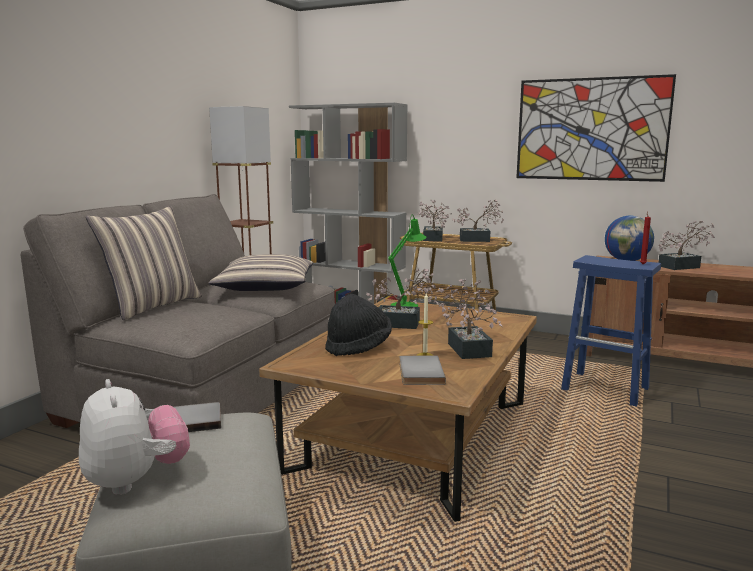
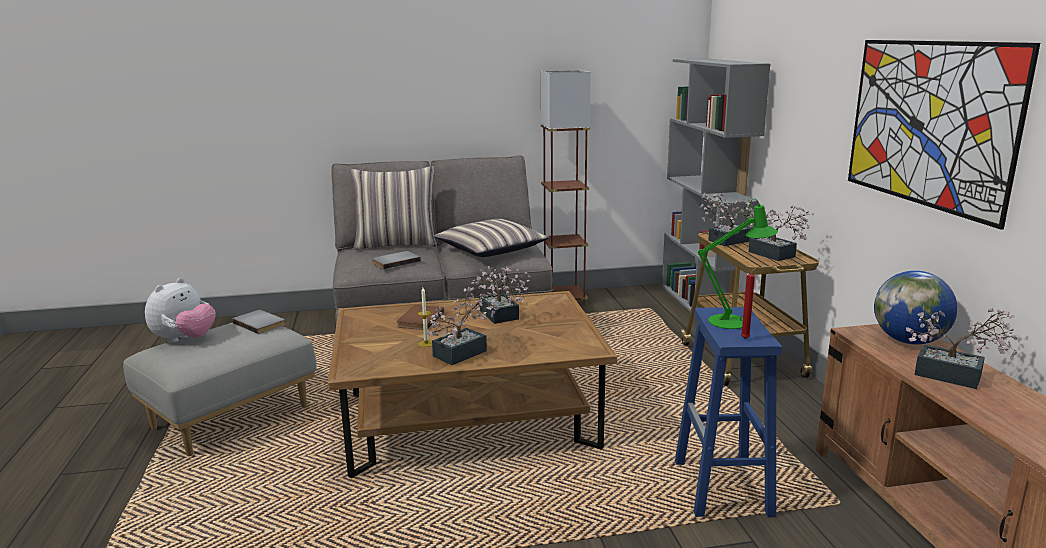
camera: 55 degrees right, 5 degrees up
black hat [325,294,392,356] -> brown book [397,305,444,330]
green table lamp [388,215,427,307] -> green table lamp moved to [698,199,778,329]
grey book [399,355,446,385] -> grey book moved to [372,251,421,269]

